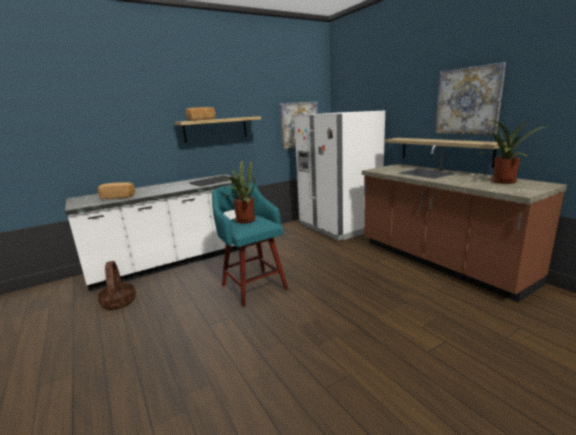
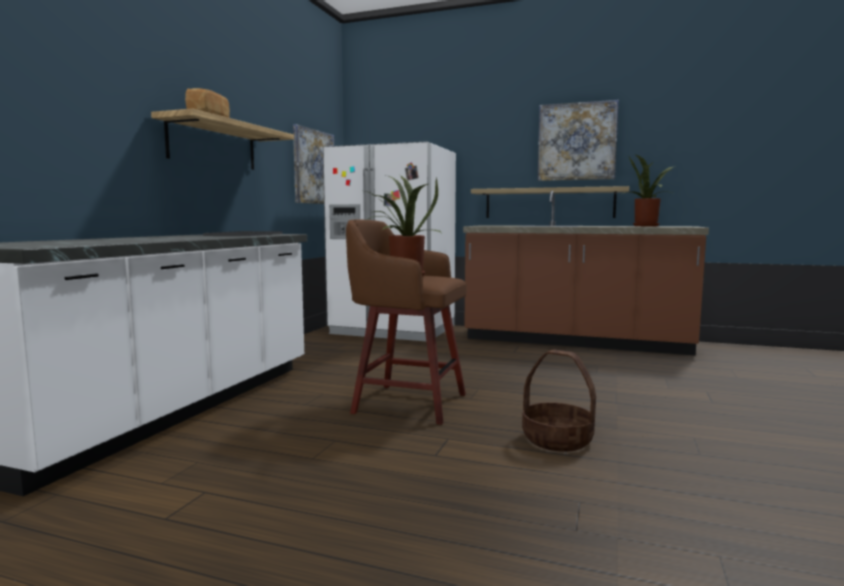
camera: 40 degrees left, 10 degrees down
basket [97,261,136,310] -> basket moved to [522,349,596,452]
bread [98,182,135,199] -> none
turquoise stool [212,183,289,307] -> brown stool [346,220,467,425]

